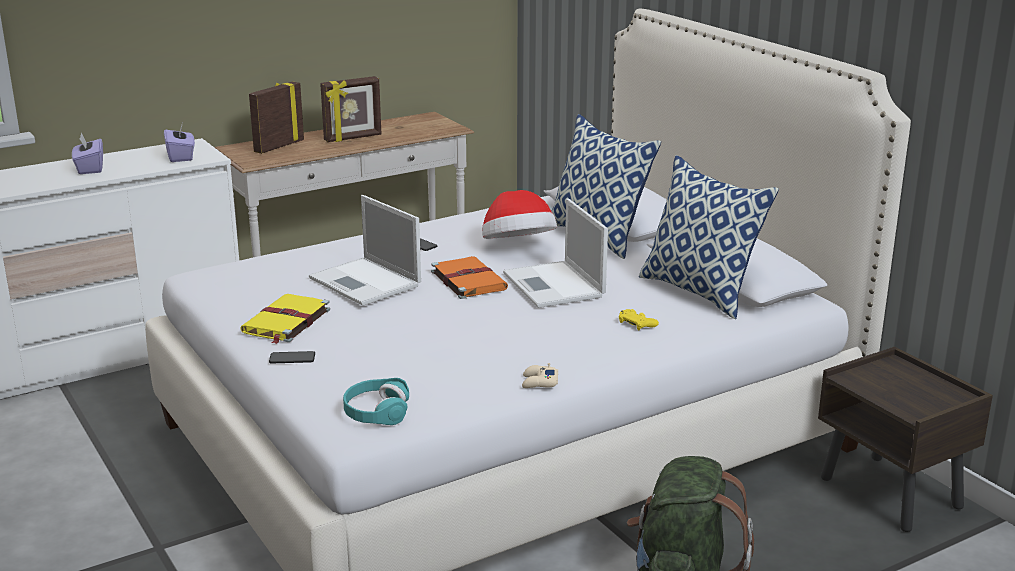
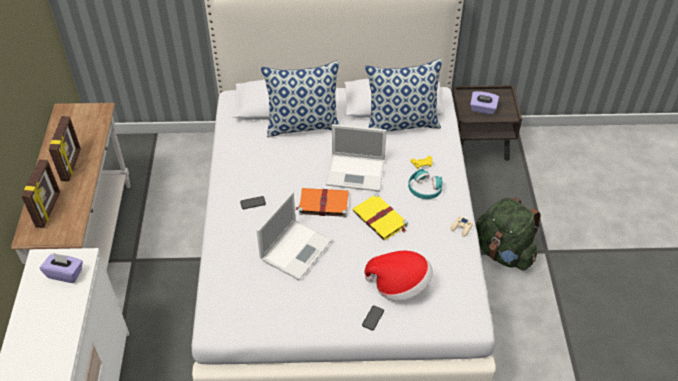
camera: 60 degrees left, 25 degrees up
purple tissue box [72,133,103,174] -> purple tissue box moved to [470,91,499,114]
yellow book [240,294,330,344] -> yellow book moved to [353,194,408,240]
picture frame [249,81,304,154] -> picture frame turned 150 degrees counterclockwise [21,159,60,228]
laptop [309,195,421,306] -> laptop turned 45 degrees counterclockwise [256,191,332,280]
turquoise headphones [343,378,409,425] -> turquoise headphones moved to [408,169,443,199]
hat [482,190,557,239] -> hat moved to [364,251,433,301]

